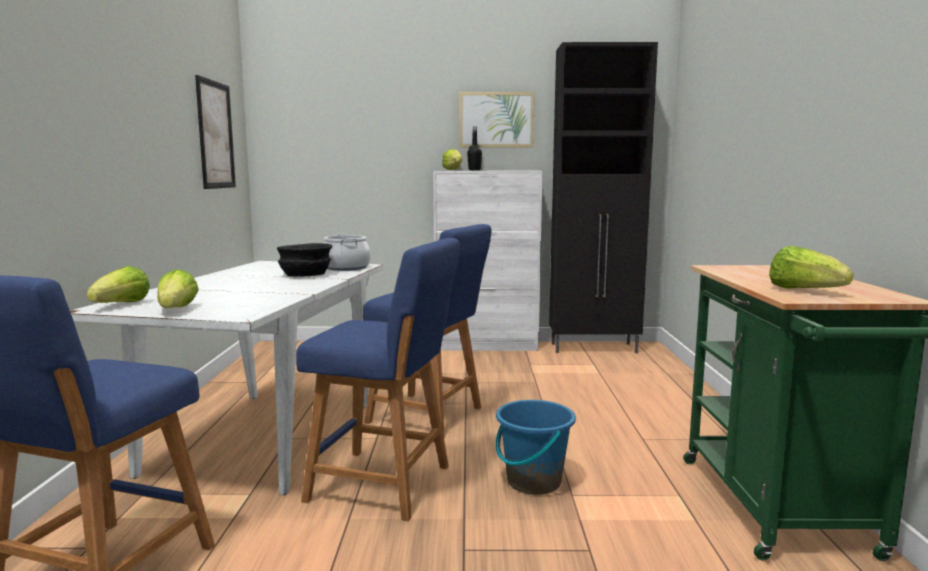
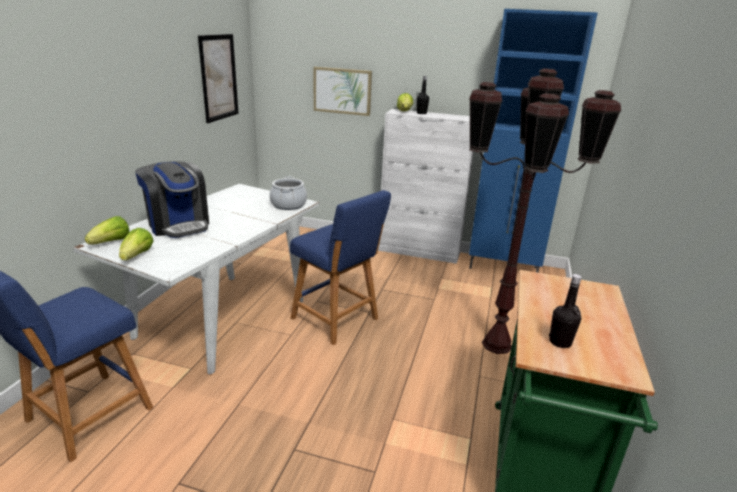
camera: 15 degrees right, 15 degrees up
black bowl [277,243,332,277] -> none
blue stool [296,238,460,521] -> none
picture [459,92,535,147] -> picture moved to [313,67,372,116]
blue bucket [495,400,576,495] -> none
black cabinet [549,42,658,353] -> blue cabinet [469,9,598,273]
lettuce [769,246,853,289] -> black bottle [549,274,582,348]
none -> coffee machine [135,161,209,238]
none -> brown floor lamp [469,69,621,354]

